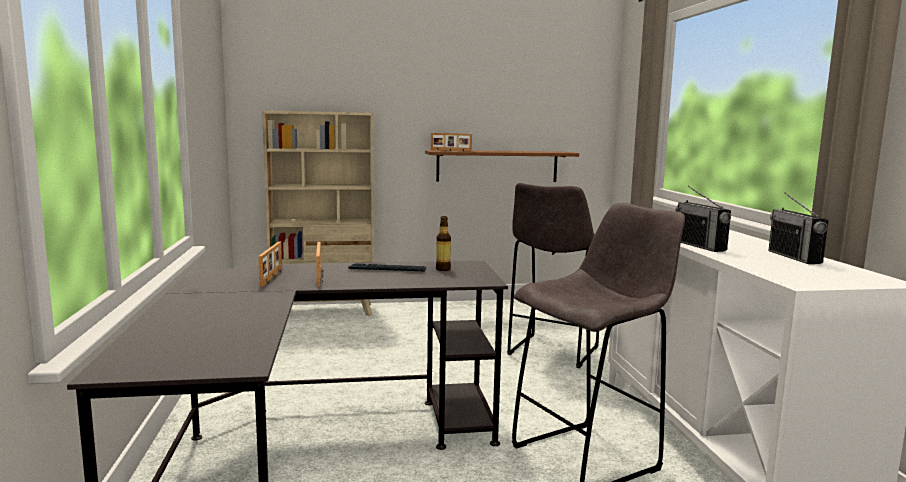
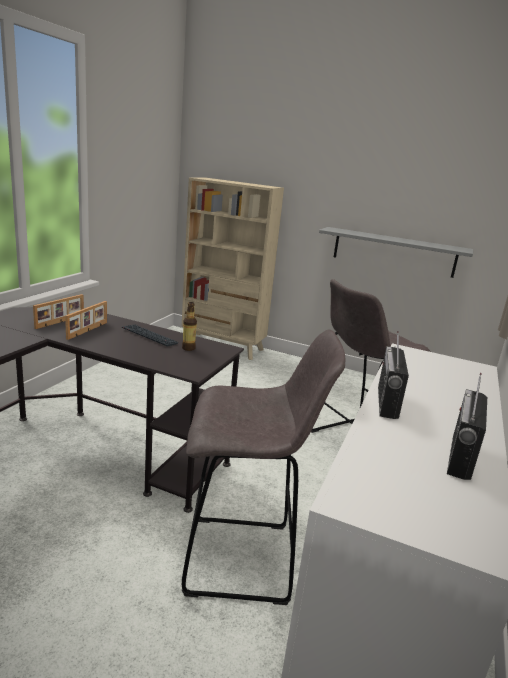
camera: 30 degrees right, 10 degrees up
brown shelf [425,150,579,182] -> grey shelf [319,227,473,278]
picture frame [431,133,472,151] -> none

